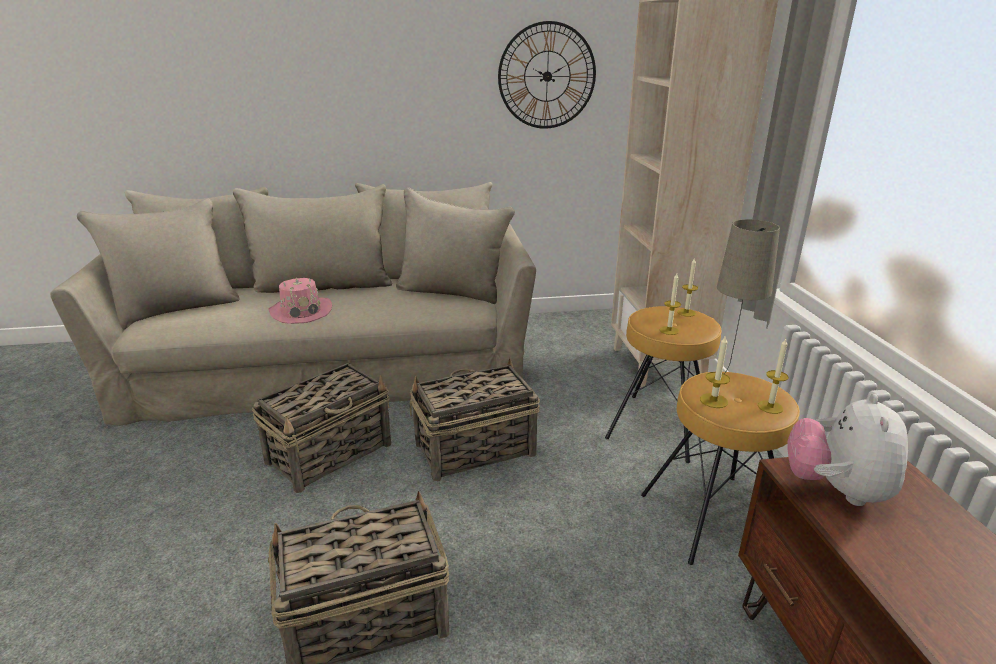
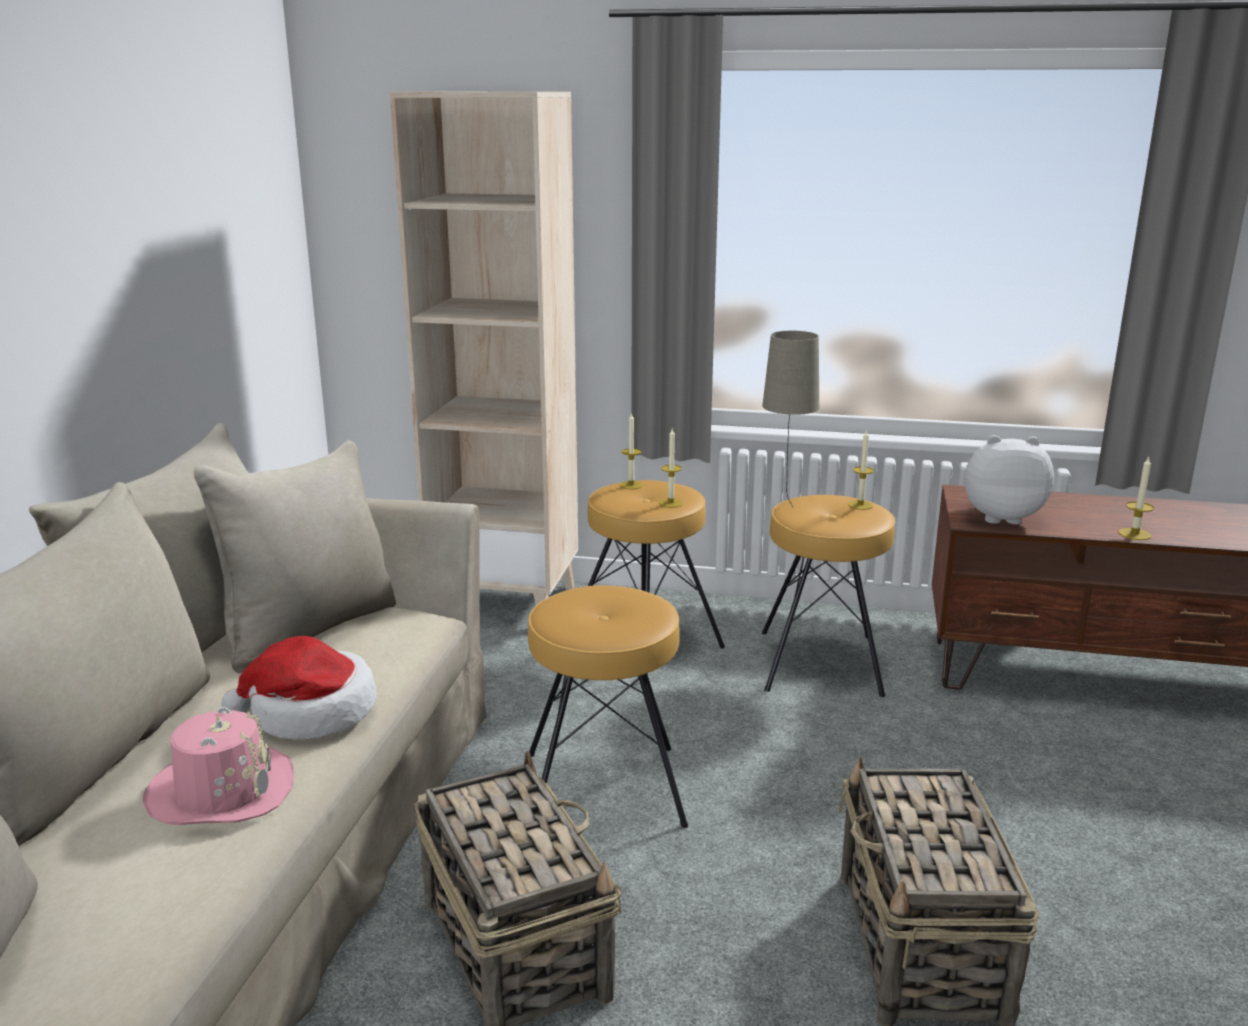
camera: 70 degrees left, 5 degrees down
basket [410,358,540,481] -> brown stool [528,585,688,828]
wall clock [498,21,596,129] -> none
candle [700,335,730,408] -> candle moved to [1118,456,1154,540]
plush toy [787,394,908,506] -> plush toy turned 150 degrees clockwise [965,435,1054,524]
none -> hat [221,636,377,740]

